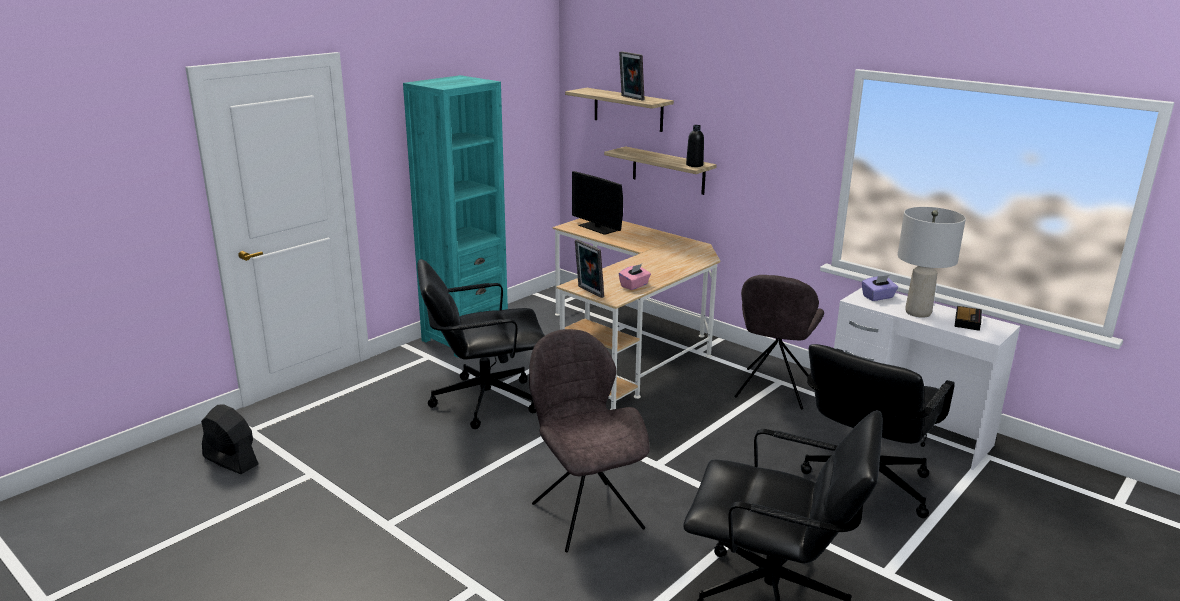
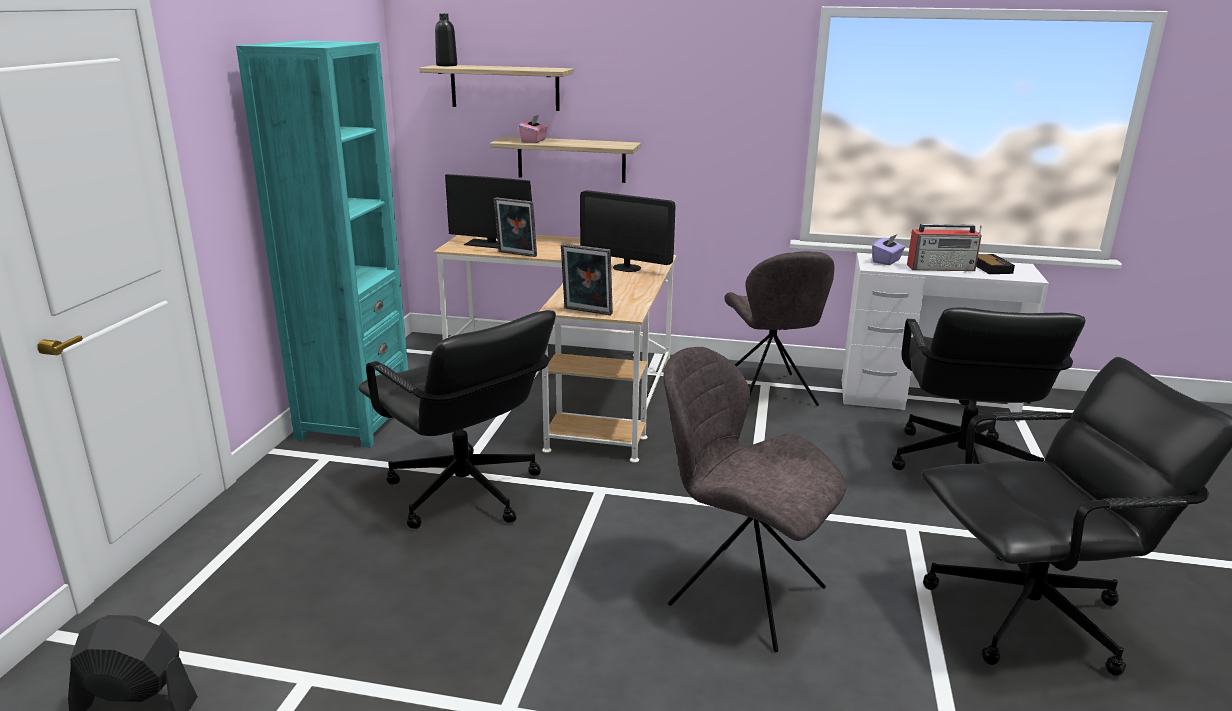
camera: 30 degrees left, 0 degrees up
black office chair [417,259,545,429] -> black office chair turned 90 degrees counterclockwise [358,310,556,529]
picture frame [619,51,644,100] -> picture frame moved to [494,197,537,257]
pink tissue box [619,264,651,290] -> pink tissue box moved to [519,115,548,143]
black bottle [686,125,704,167] -> black bottle moved to [435,13,457,66]
grey table lamp [898,207,966,318] -> radio [907,224,982,271]
none -> monitor [580,190,676,272]

